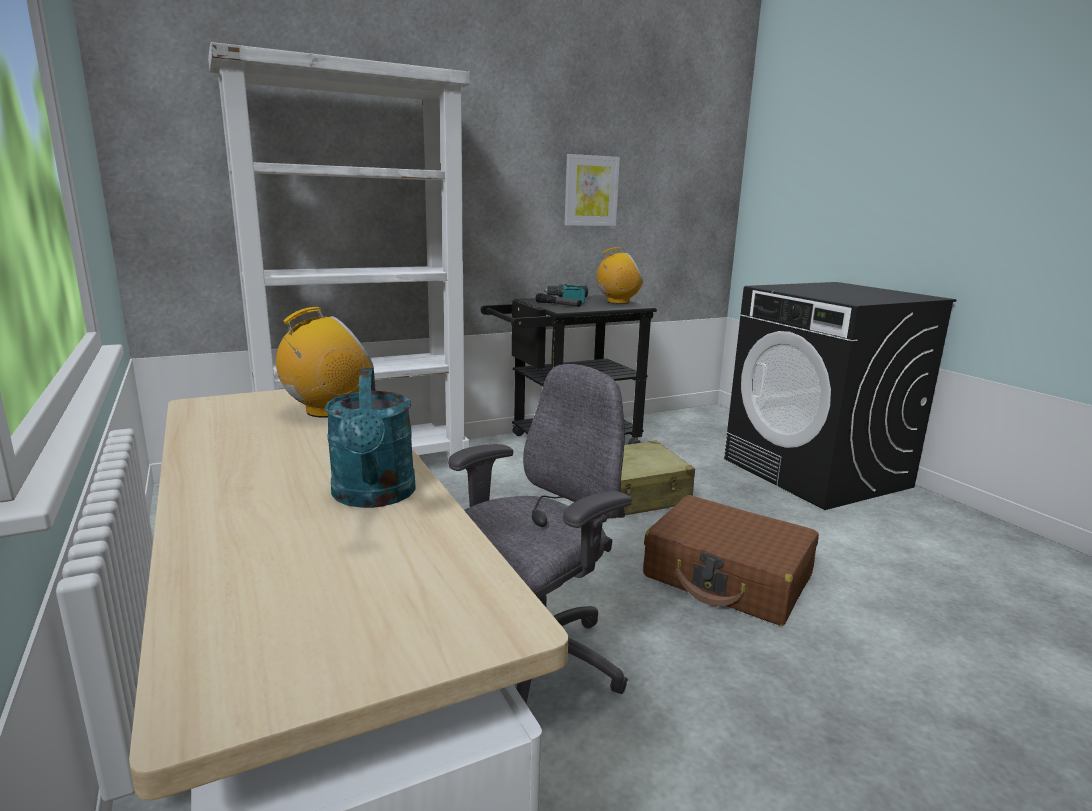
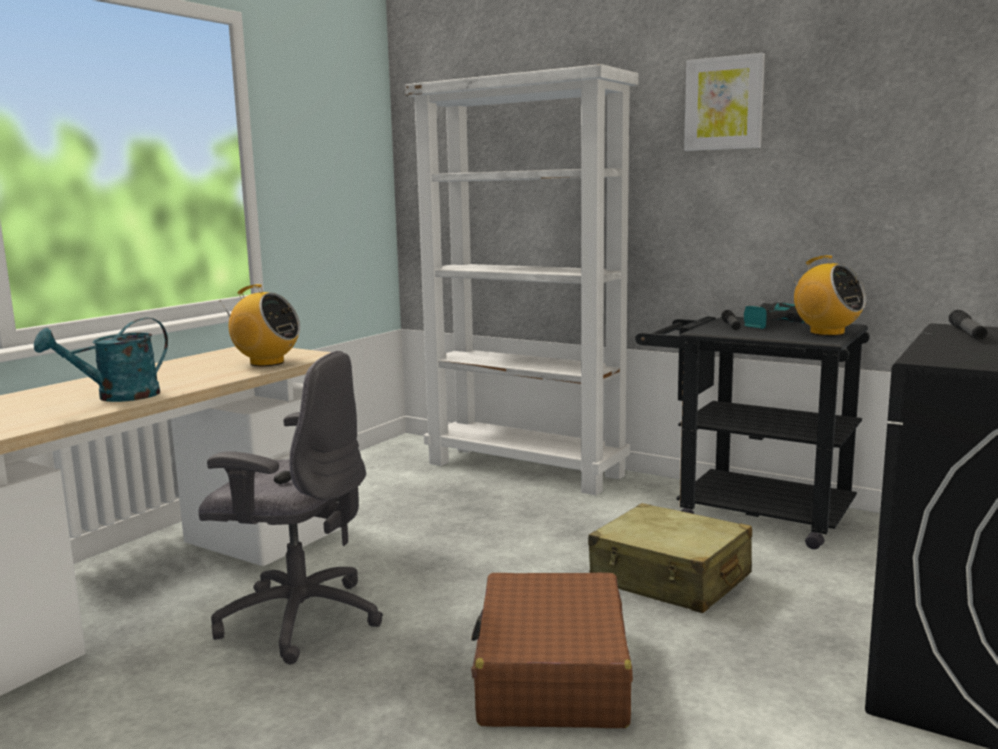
camera: 60 degrees right, 5 degrees down
picture [564,154,620,226] -> picture moved to [684,53,765,151]
none -> flashlight [949,310,987,339]

